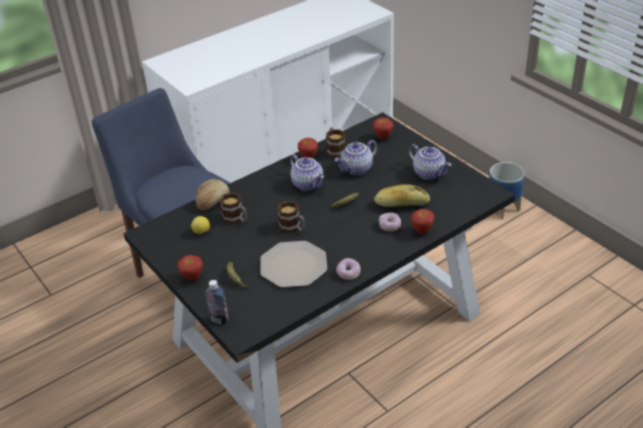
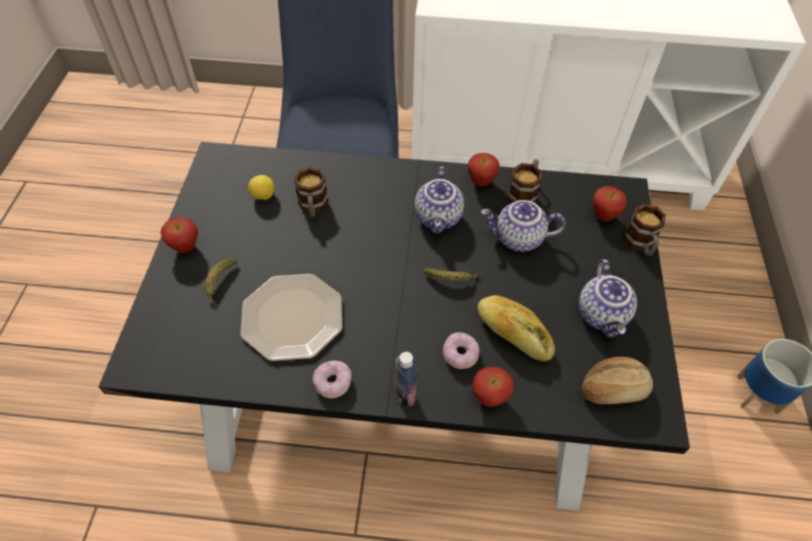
camera: 40 degrees right, 15 degrees up
bread [196,179,230,211] -> bread moved to [582,357,653,404]
bottle [205,280,229,324] -> bottle moved to [395,352,417,408]
mug [277,201,305,233] -> mug moved to [623,204,666,256]

